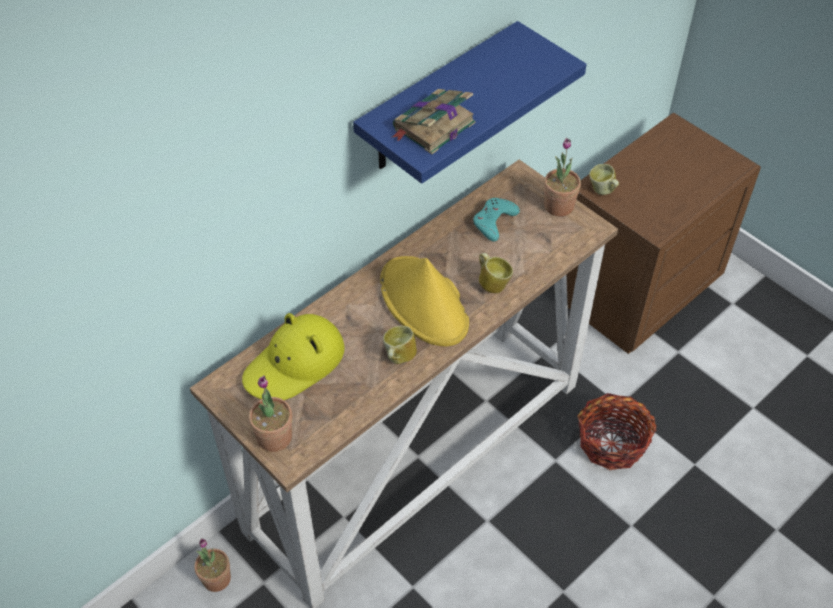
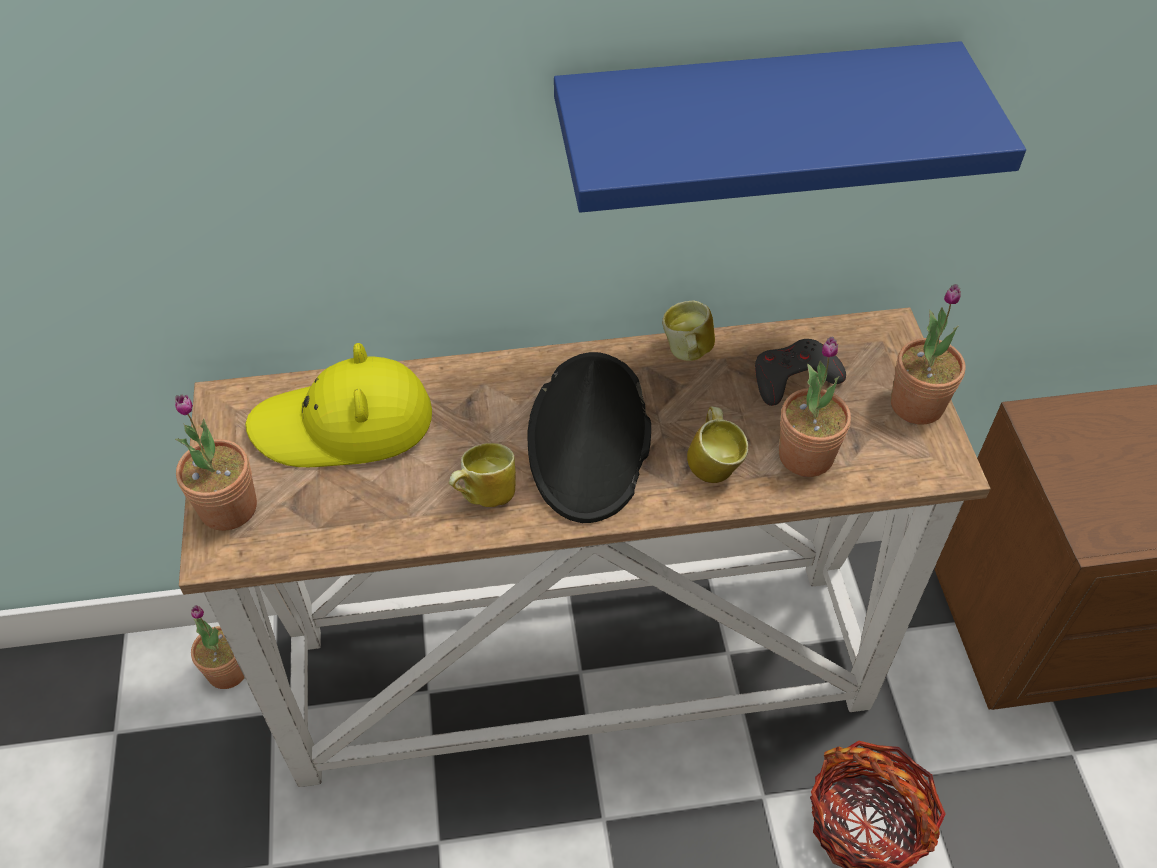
camera: 35 degrees right, 0 degrees up
yellow hat [380,256,469,346] -> black hat [527,352,651,523]
book [392,89,476,154] -> none
turquoise game controller [473,198,520,242] -> grey game controller [755,339,846,406]
mug [589,164,619,195] -> mug moved to [662,301,715,361]
none -> potted plant [779,336,851,477]

